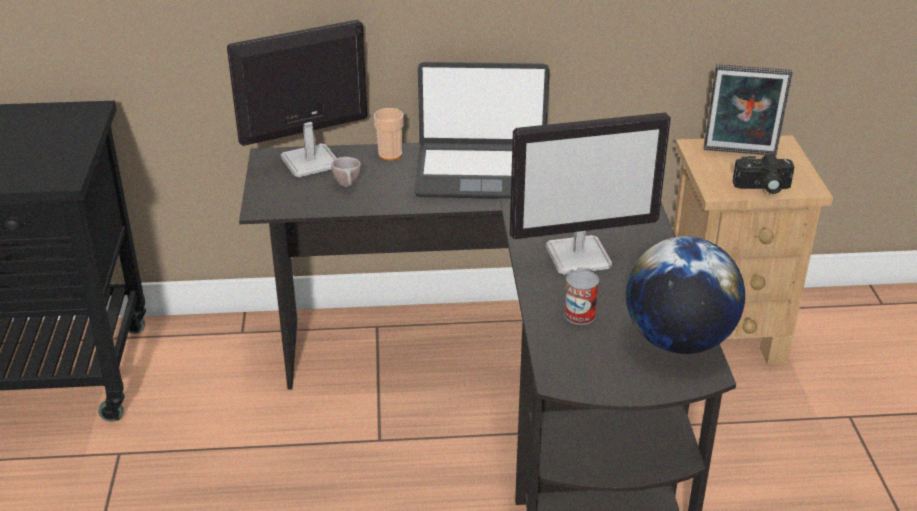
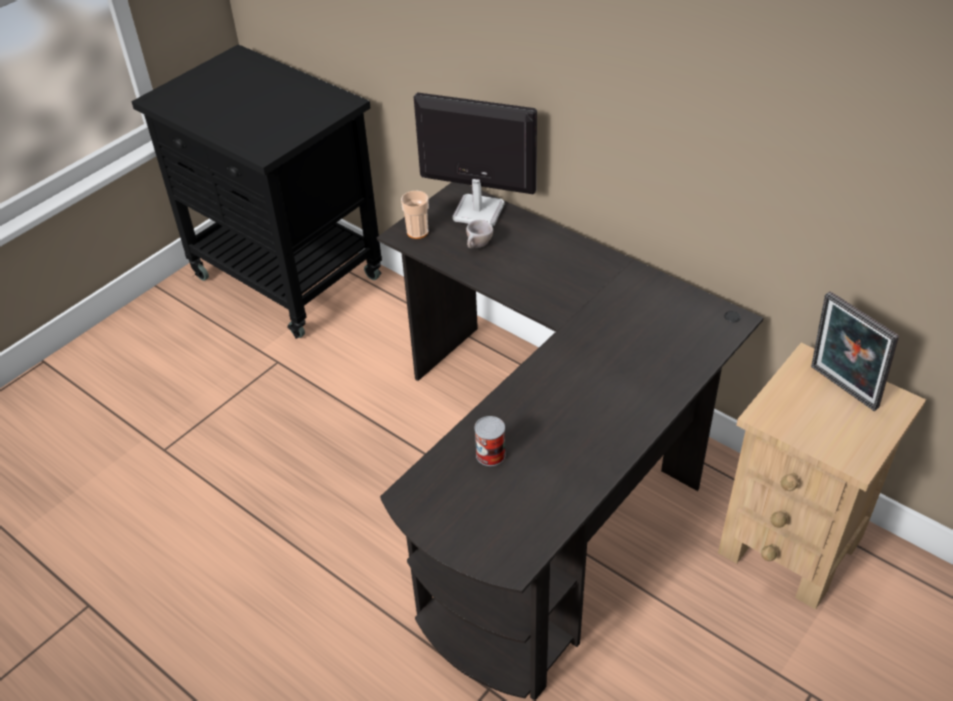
camera: 45 degrees right, 10 degrees up
cup [374,108,404,161] -> cup moved to [401,191,429,239]
laptop [414,62,550,199] -> none
monitor [510,112,671,275] -> none
globe [626,236,745,354] -> none
camera [733,154,794,194] -> none

